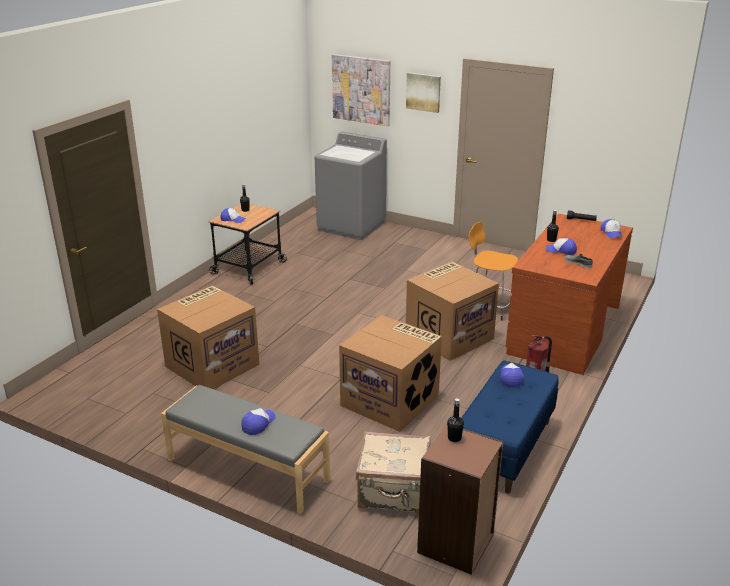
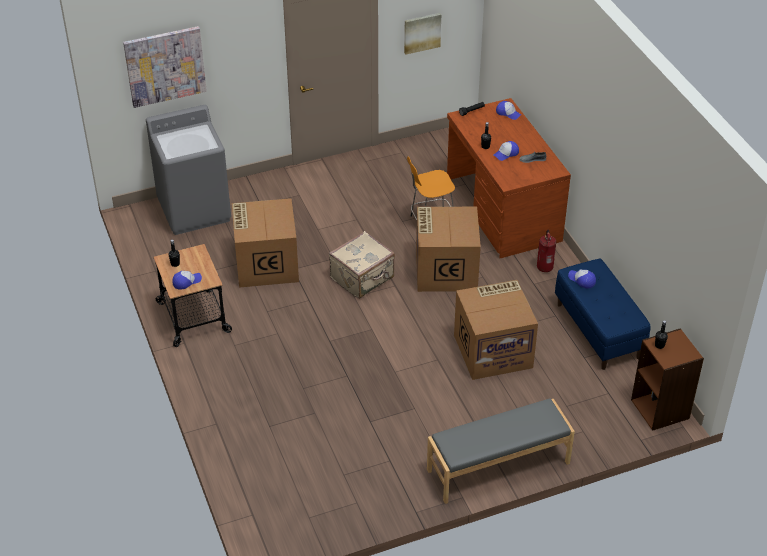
camera: 50 degrees left, 15 degrees up
cardboard box [157,285,259,389] -> cardboard box moved to [232,198,299,288]
cap [241,408,276,435] -> none
beige suitcase [356,431,430,513] -> beige suitcase moved to [329,231,395,299]
picture [406,72,441,113] -> picture moved to [404,13,441,55]

